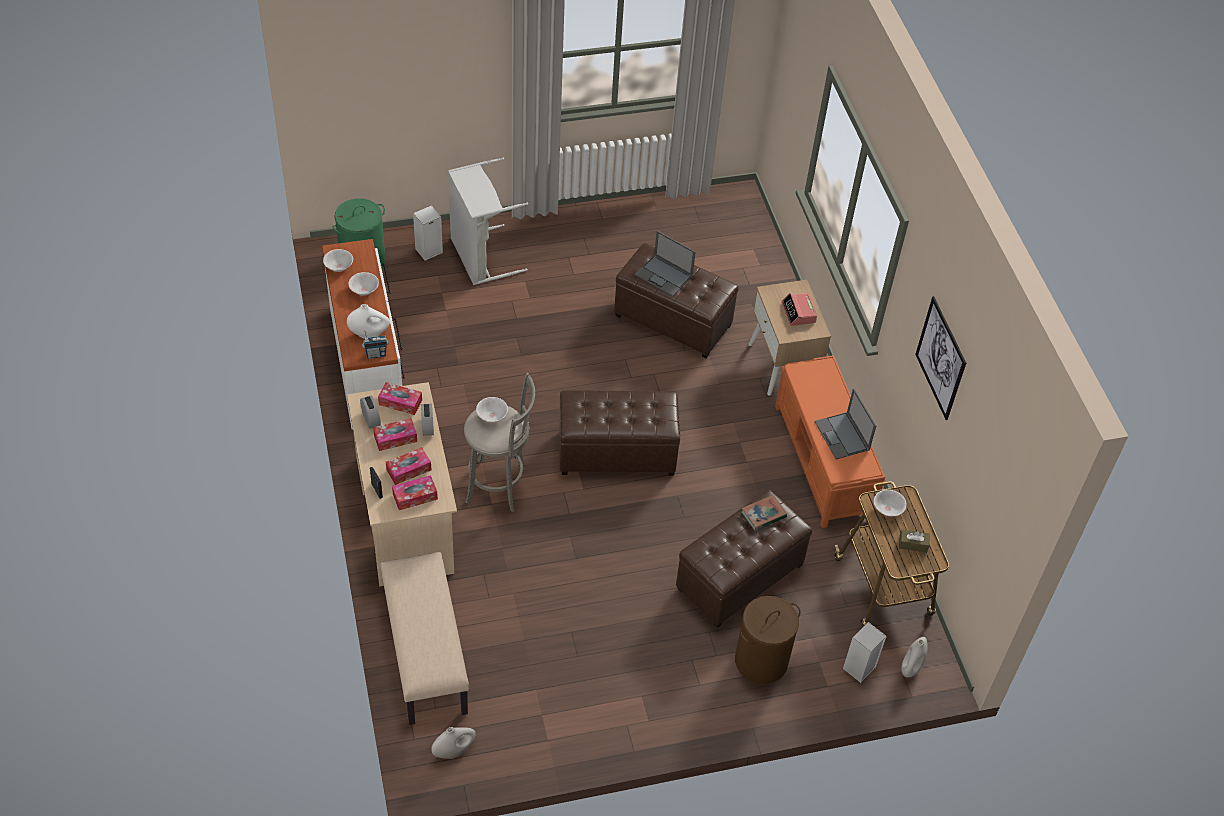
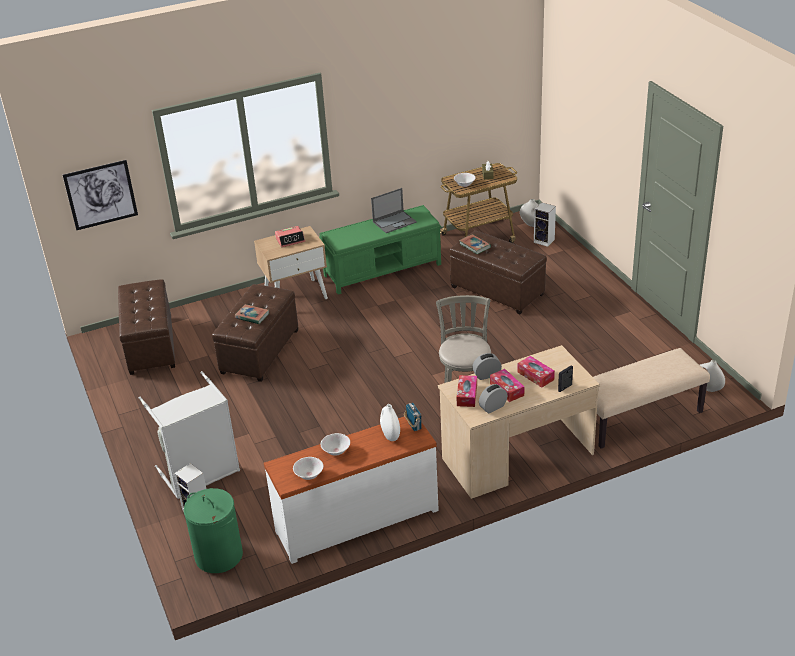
camera: 95 degrees left, 15 degrees down
tissue box [392,475,438,510] -> none
white bowl [476,397,508,422] -> none
brown ottoman [559,390,680,476] -> brown ottoman moved to [118,279,175,375]
laptop [635,230,696,296] -> book [235,304,269,324]
brown laundry basket [735,596,801,684] -> none
orange bench [775,355,886,528] -> green bench [319,205,441,294]
picture [915,296,966,420] -> picture moved to [63,160,138,230]

